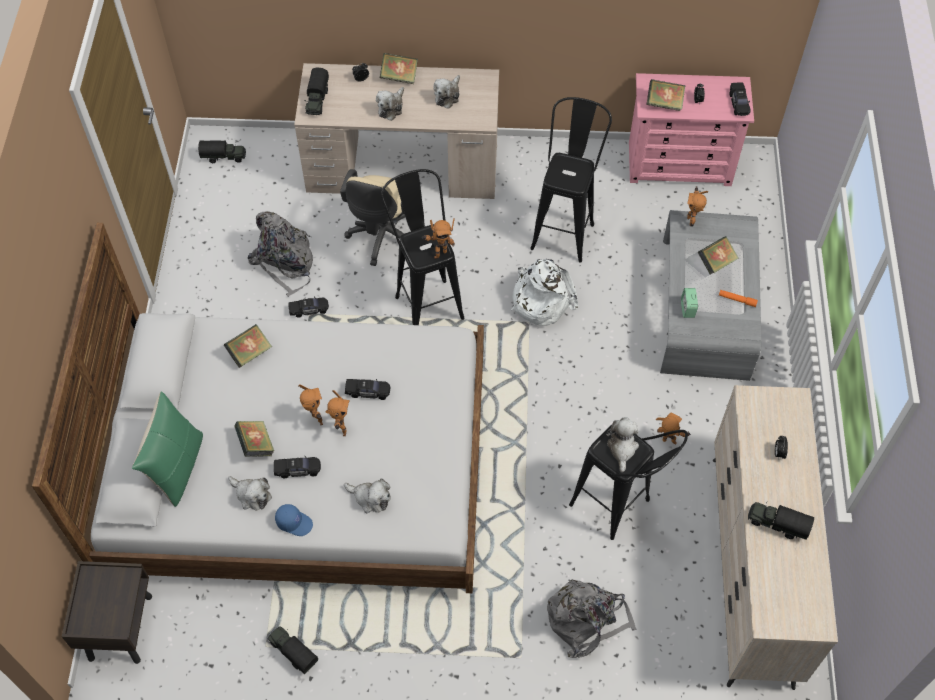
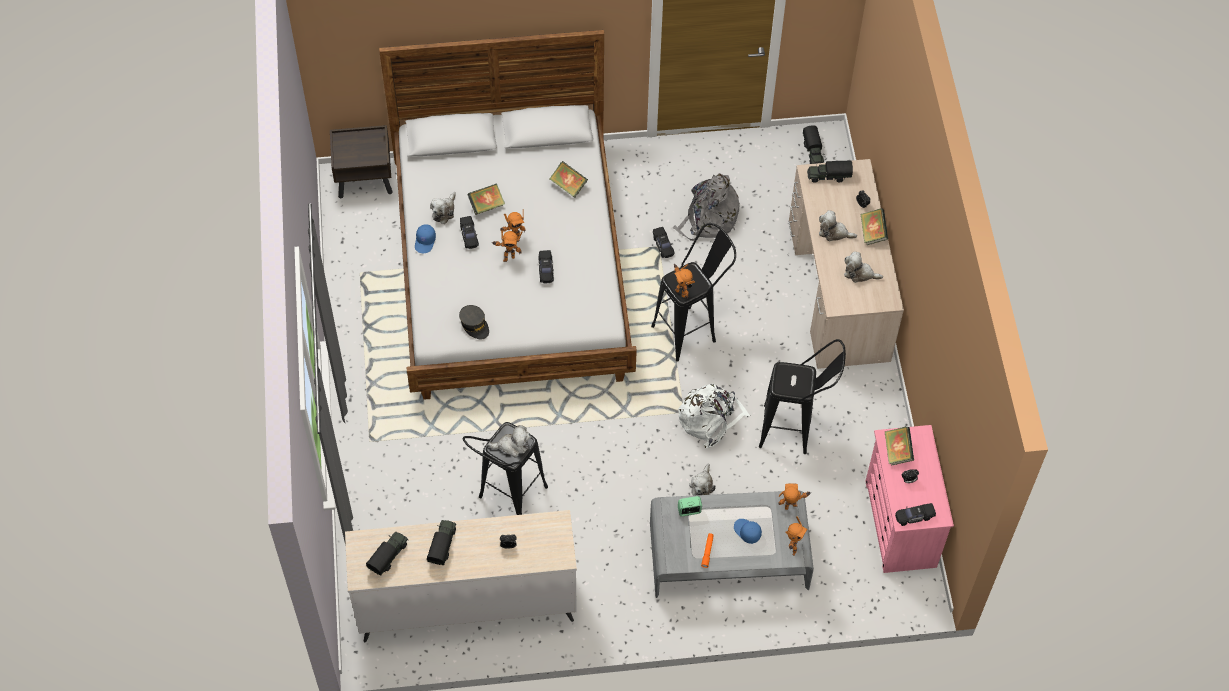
camera: 80 degrees right, 0 degrees up
green pillow [132,391,203,507] -> none
toy truck [268,626,318,674] -> toy truck moved to [366,532,408,576]
beige office chair [340,169,405,266] -> none
plush toy [344,479,391,513] -> plush toy moved to [689,463,716,495]
grey backpack [547,579,637,658] -> none
toy robot [656,412,691,445] -> toy robot moved to [785,516,808,556]
book [698,236,738,274] -> blue cap [734,519,762,544]
none -> grey cap [459,305,489,340]

